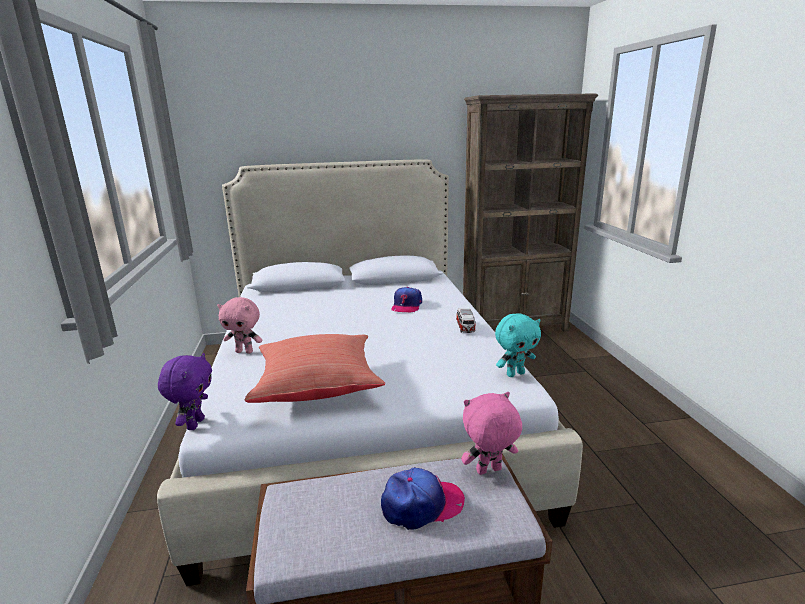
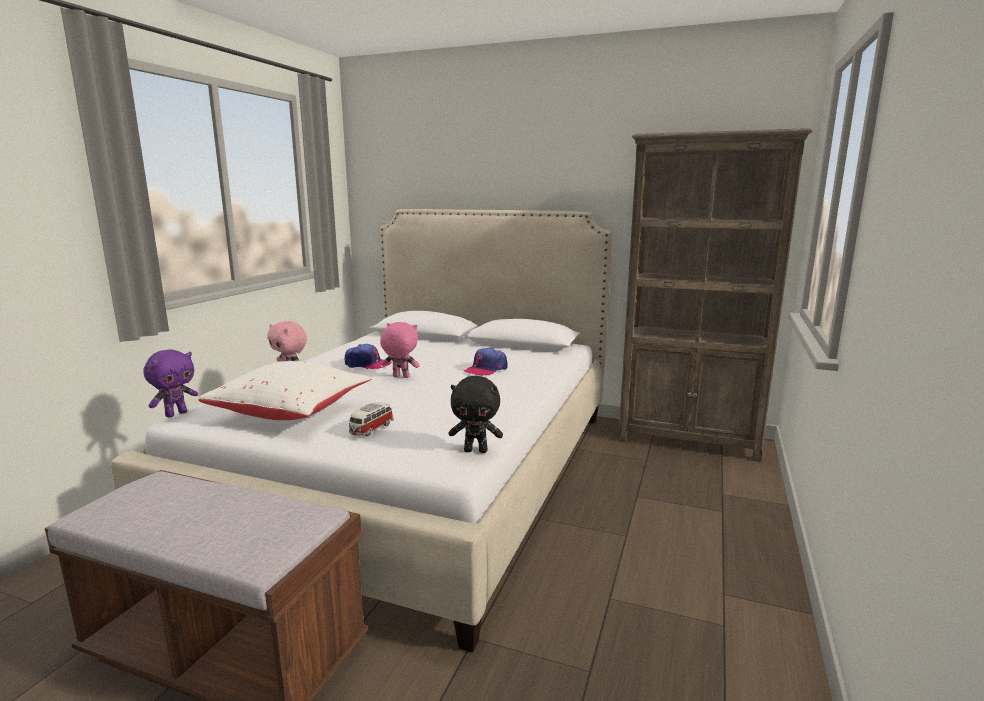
camera: 30 degrees right, 5 degrees down
red pillow [245,334,385,403] -> white pillow [198,361,372,420]
cap [381,467,465,530] -> cap moved to [344,344,392,369]
toy car [456,308,476,333] -> toy car moved to [349,402,394,436]
pink plush toy [461,392,522,475] -> pink plush toy moved to [380,322,420,378]
turquoise plush toy [495,313,541,377] -> black plush toy [448,376,503,453]

